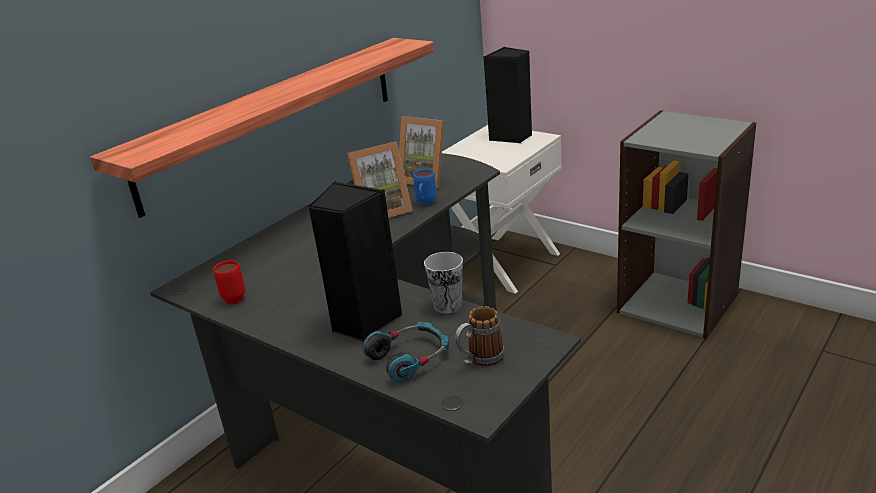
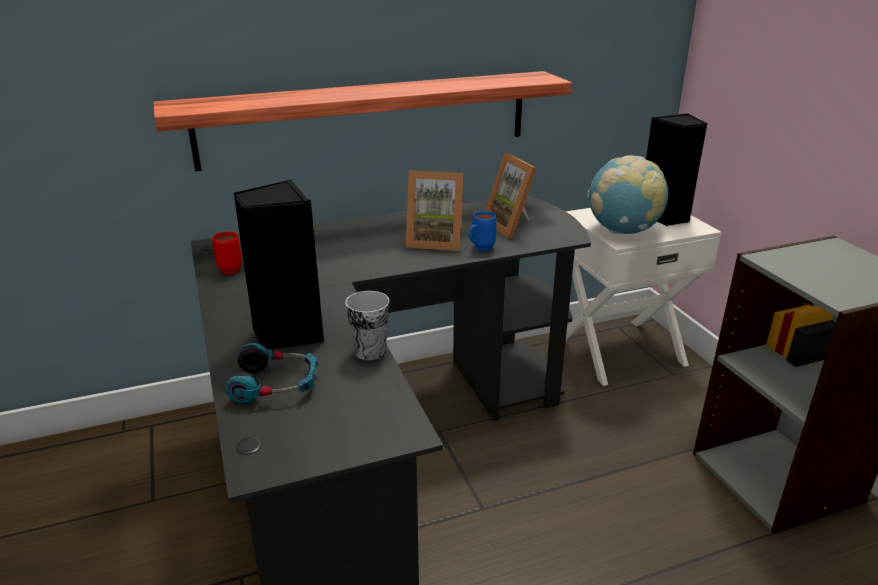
camera: 30 degrees right, 0 degrees up
mug [455,306,505,367] -> none
none -> globe [587,155,668,234]

